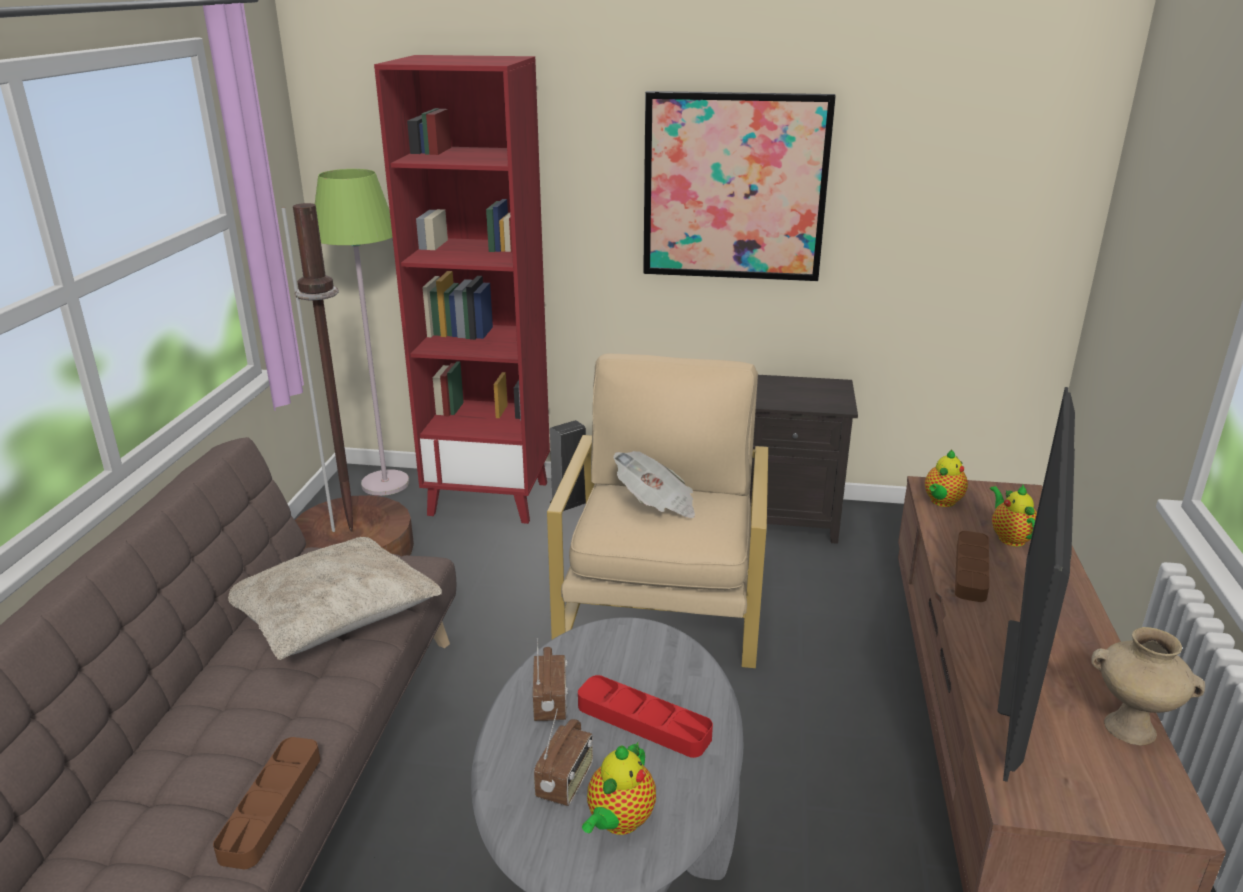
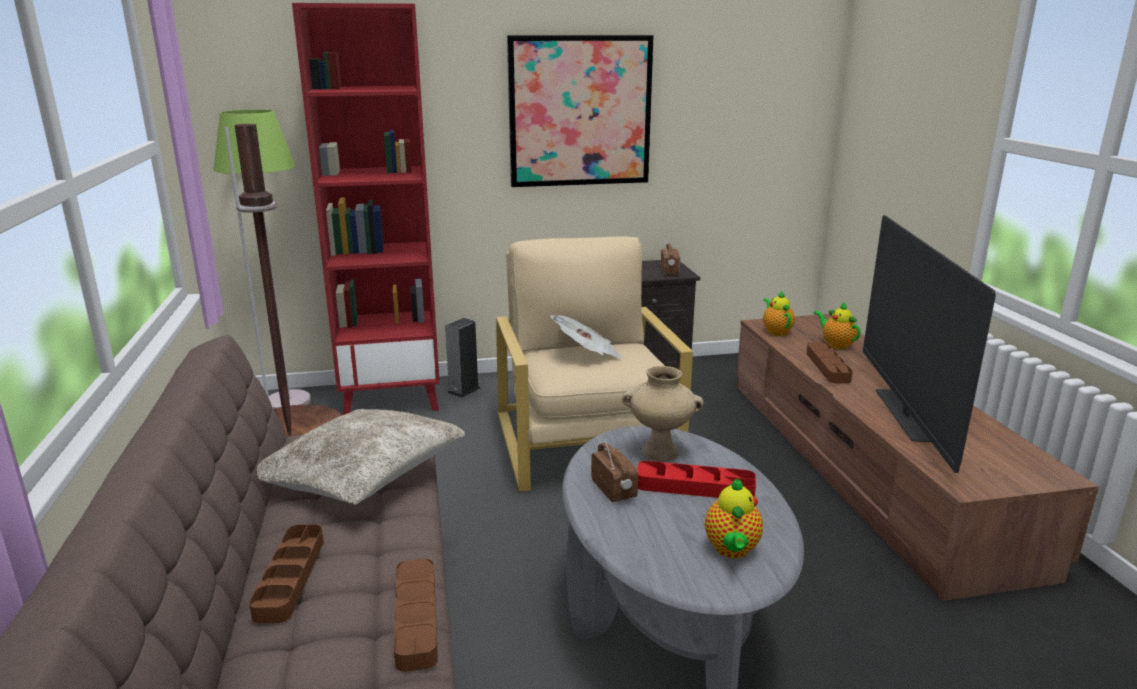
camera: 20 degrees left, 5 degrees down
radio [534,709,593,806] -> radio moved to [661,234,681,274]
teapot [925,450,968,507] -> teapot turned 150 degrees clockwise [763,290,795,336]
beige vase [1091,627,1205,746] -> beige vase moved to [622,366,703,461]
none -> brown tray [249,524,324,623]

